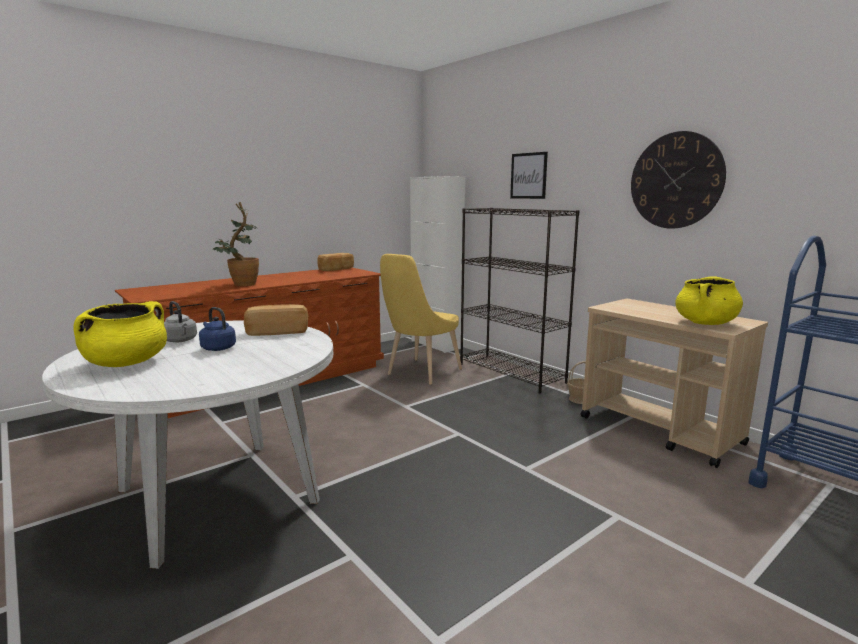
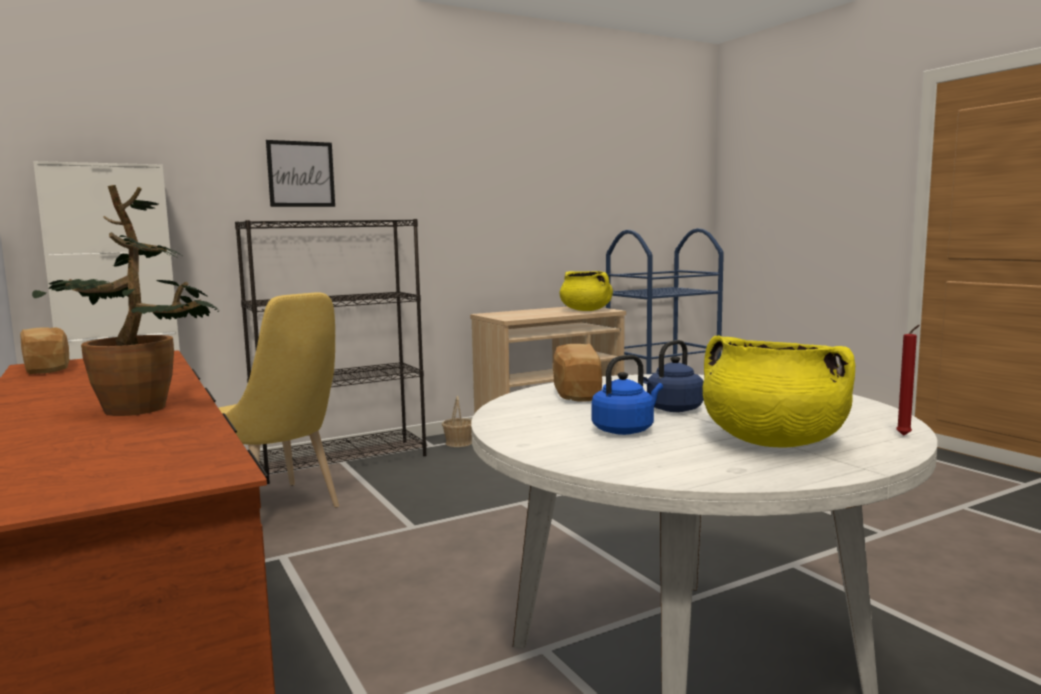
camera: 80 degrees left, 5 degrees down
grey kettle [164,301,197,342] -> blue kettle [591,355,663,435]
wall clock [631,131,726,229] -> none
none -> red candle [896,325,920,436]

